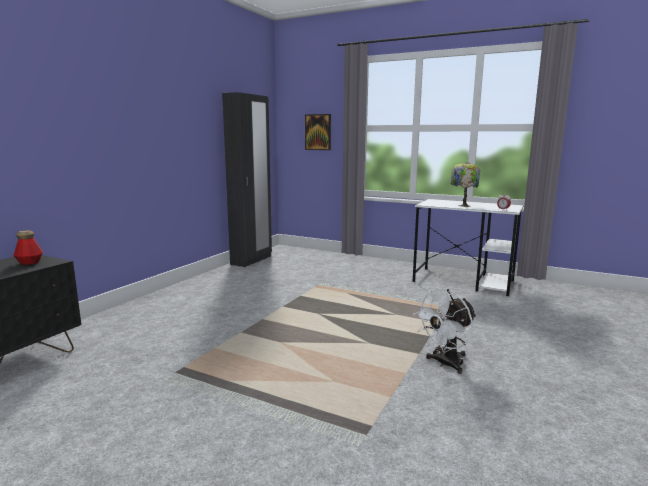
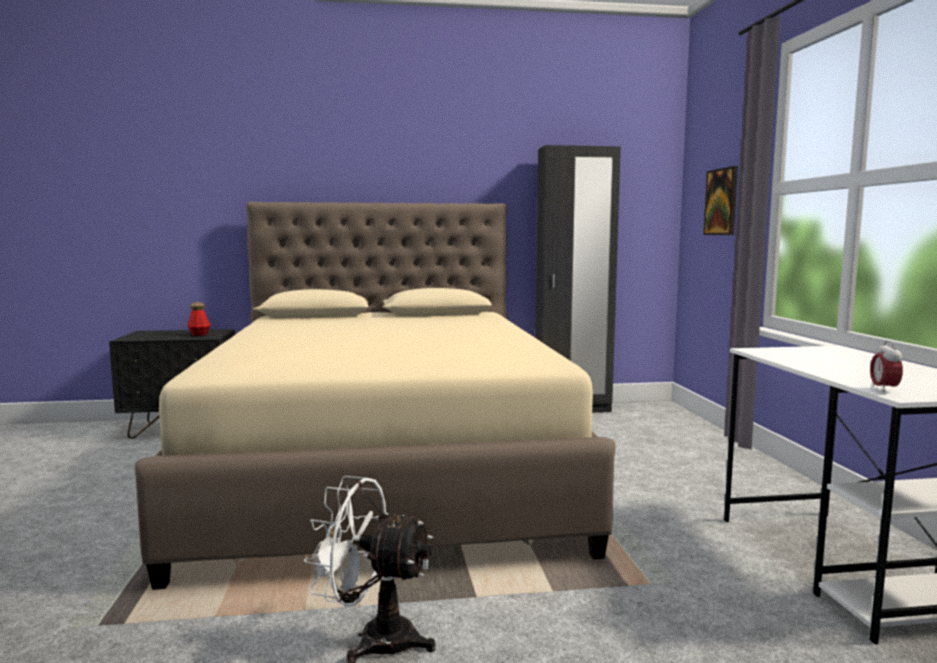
camera: 55 degrees right, 5 degrees down
table lamp [450,162,480,207] -> none
none -> beige bed [135,202,616,590]

